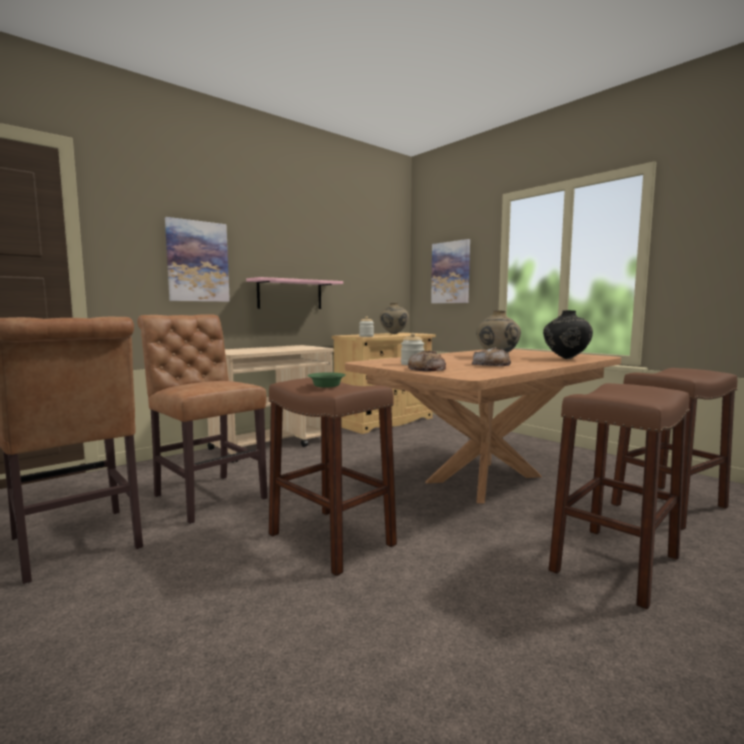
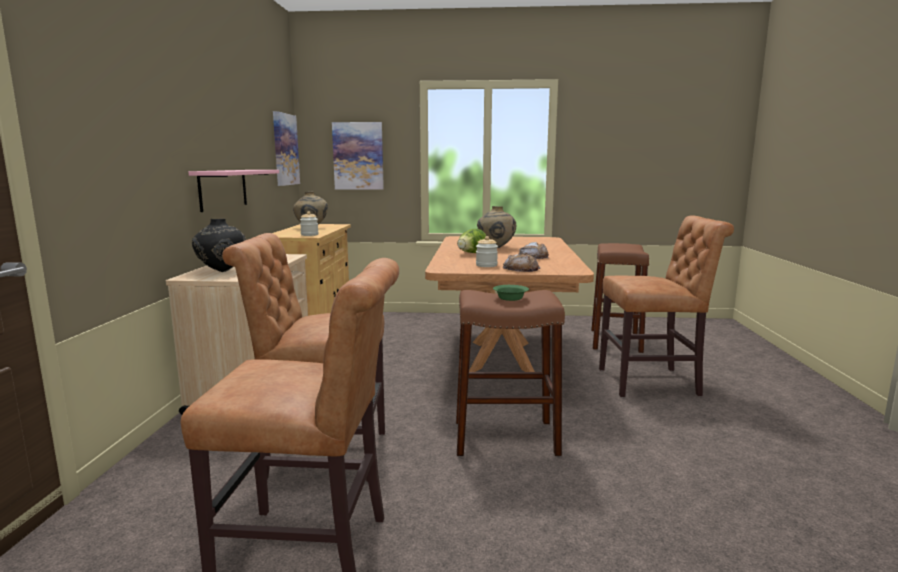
camera: 45 degrees left, 5 degrees up
picture [165,217,230,302] -> picture moved to [273,111,300,186]
black vase [543,310,593,359] -> black vase moved to [192,219,246,272]
brown stool [549,383,690,610] -> brown chair [599,215,734,397]
none -> lettuce [457,229,486,253]

